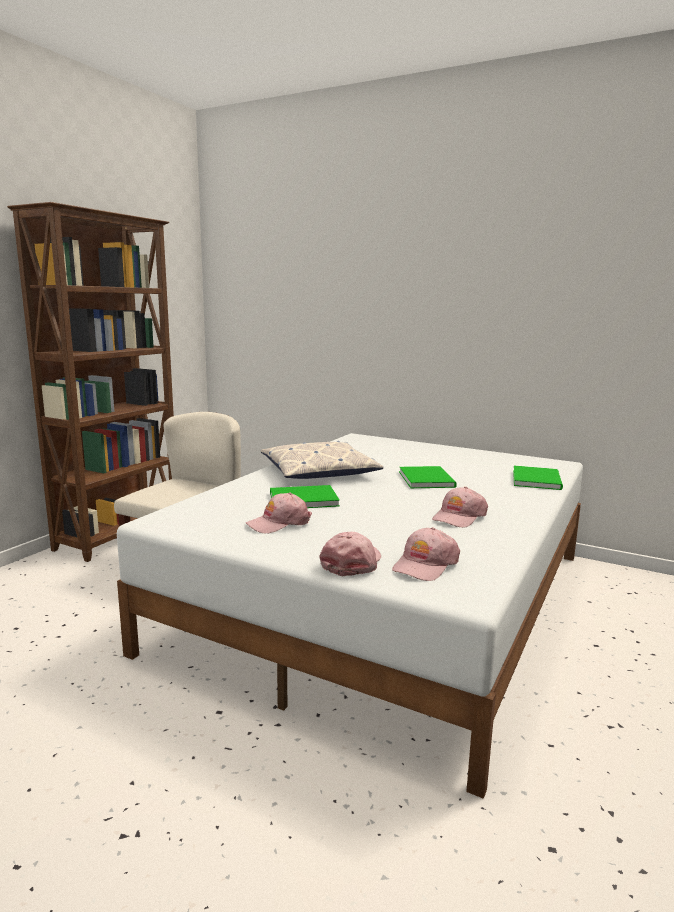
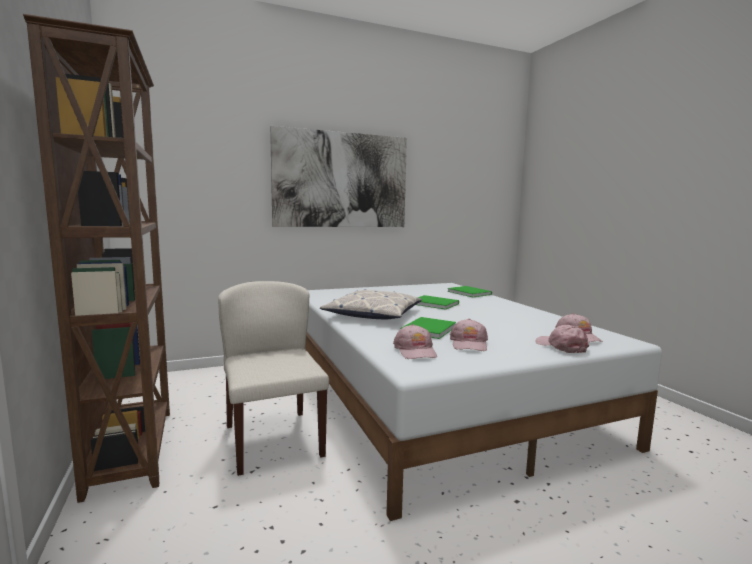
camera: 50 degrees left, 5 degrees down
pink cap [432,487,488,528] -> pink cap moved to [393,324,437,359]
none -> picture [270,126,407,227]

